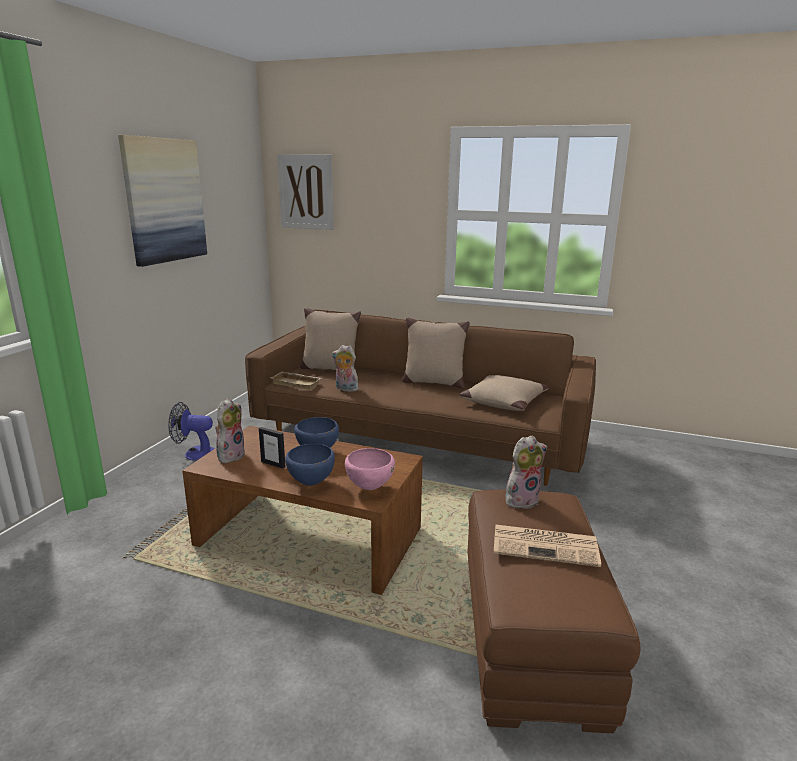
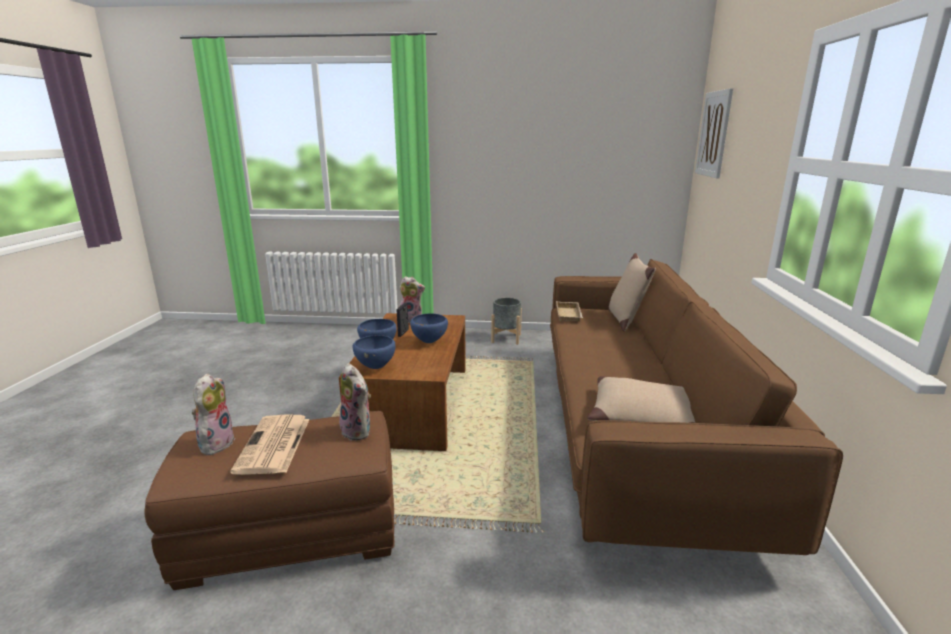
camera: 75 degrees right, 0 degrees up
picture [118,135,207,267] -> none
fan [168,402,215,461] -> grey planter [491,298,522,345]
plush toy [332,345,359,392] -> plush toy moved to [192,373,236,455]
pink bowl [345,448,395,490] -> blue bowl [353,335,396,369]
beige pillow [402,317,470,389] -> none

